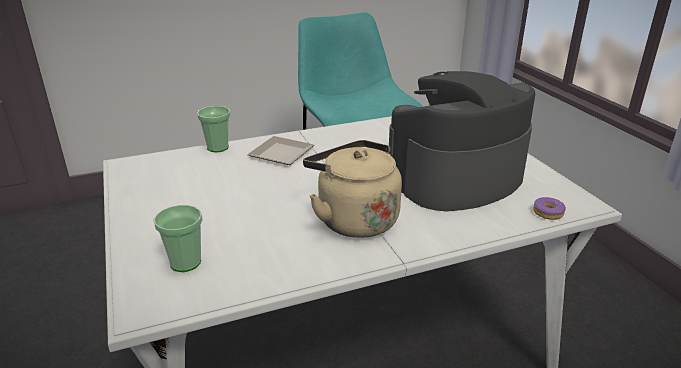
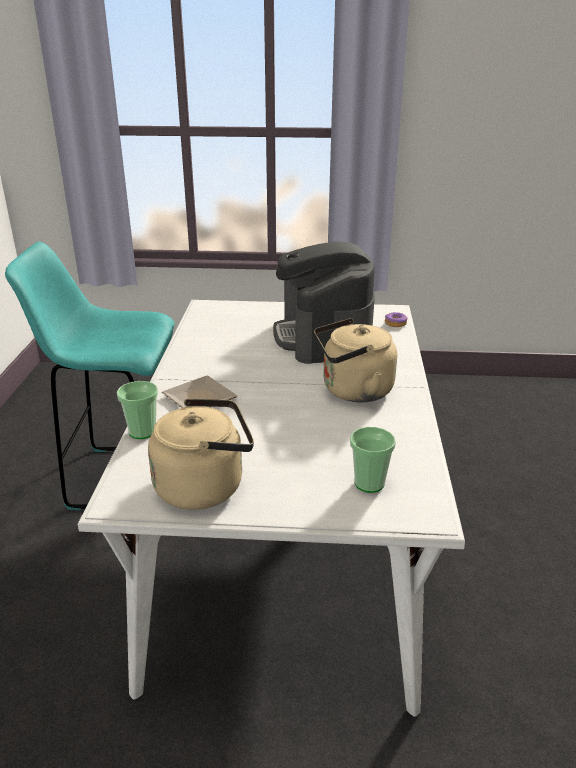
camera: 65 degrees left, 0 degrees up
none -> beige kettle [148,398,254,510]

